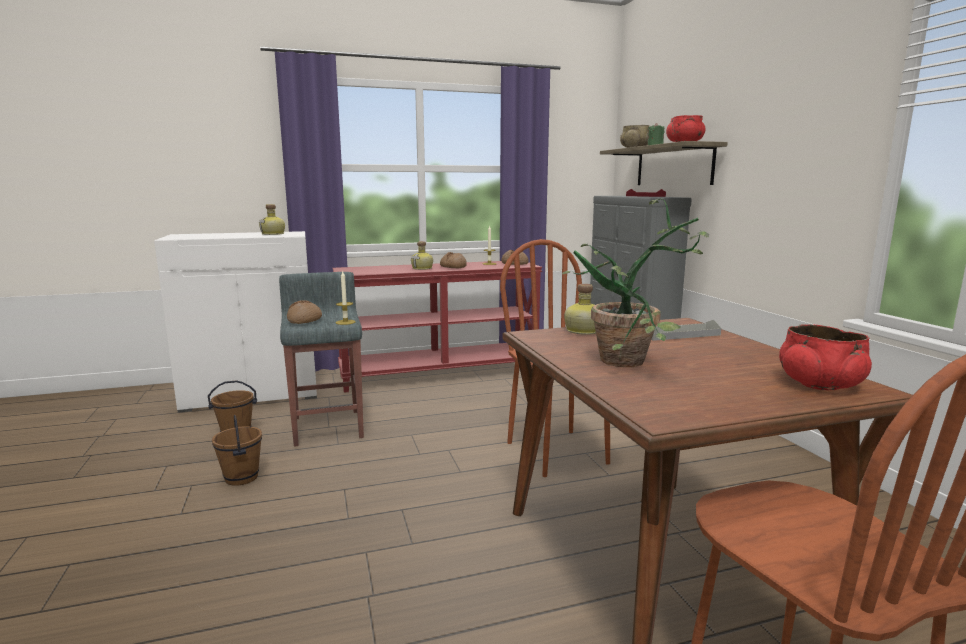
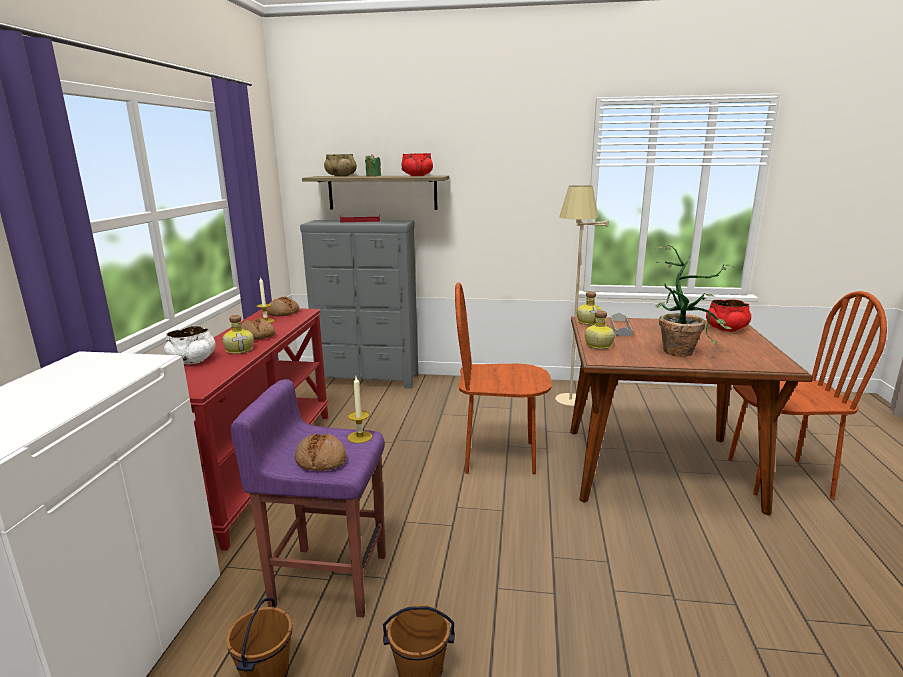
camera: 65 degrees left, 5 degrees up
bottle [259,204,285,235] -> bottle moved to [577,291,603,325]
grey stool [279,272,364,447] -> purple stool [230,379,386,617]
none -> white bowl [164,326,216,364]
none -> beige floor lamp [555,185,609,406]

